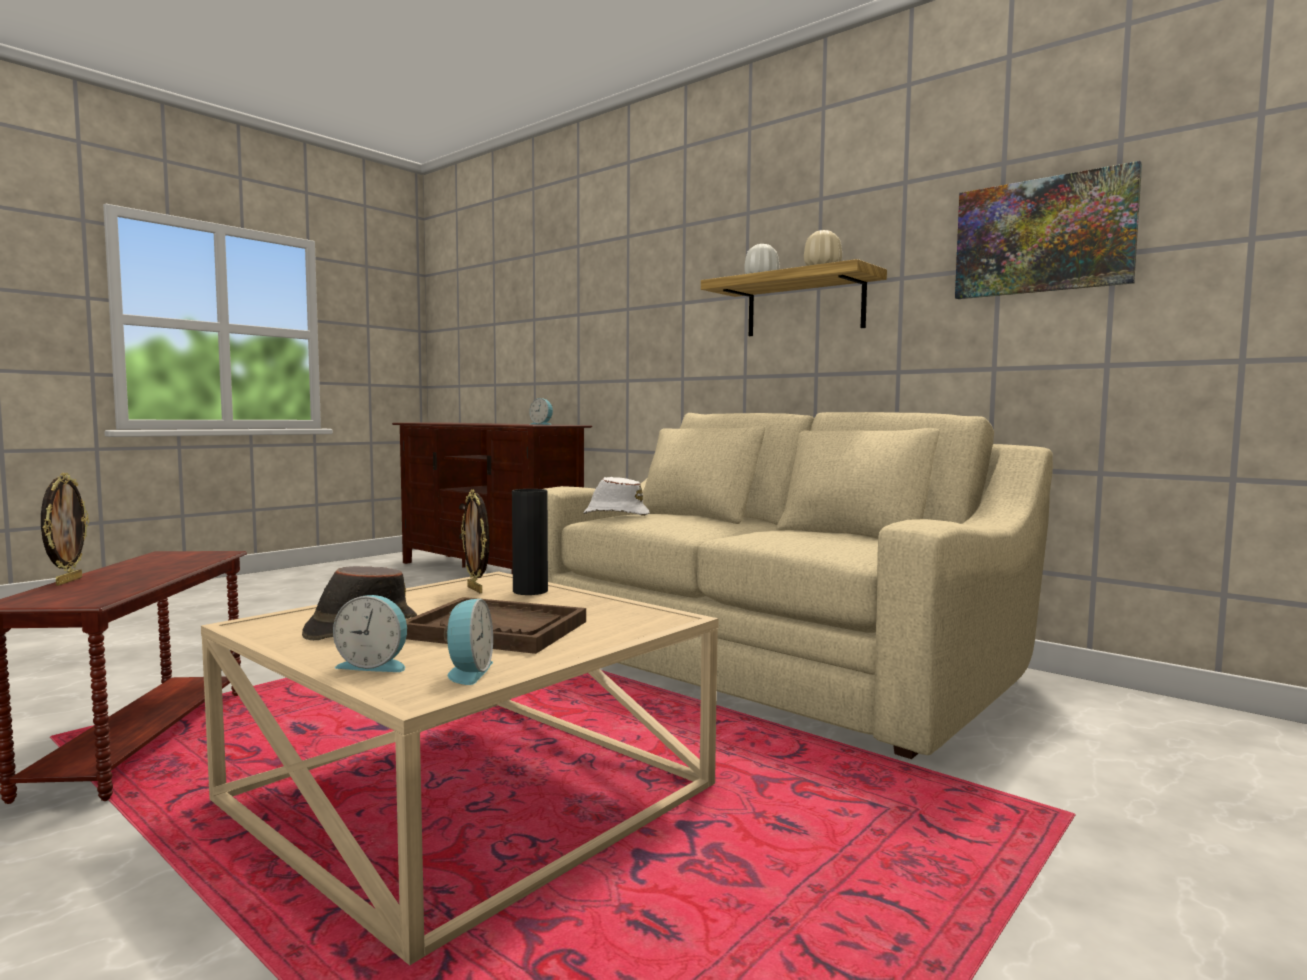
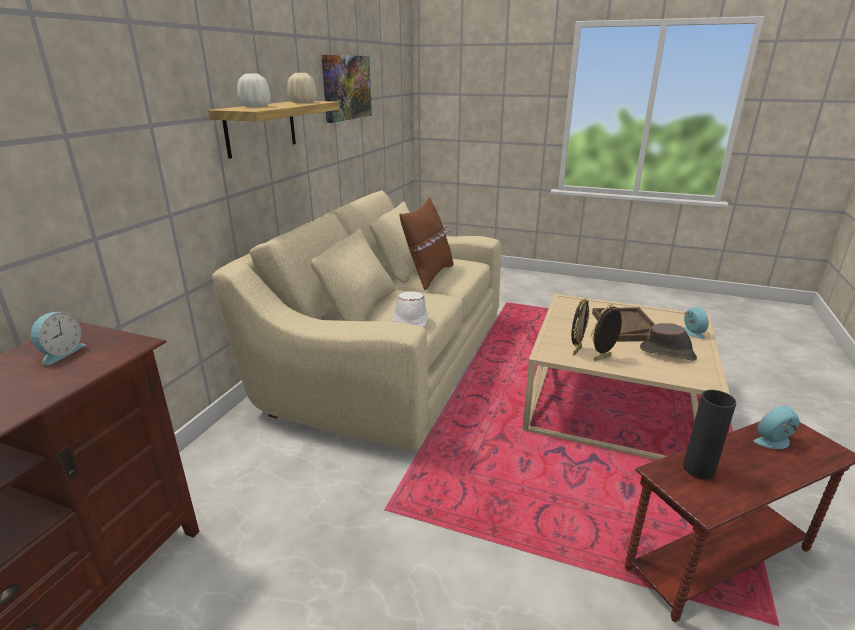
camera: 110 degrees left, 20 degrees up
picture frame [41,473,89,585] -> picture frame moved to [591,304,622,361]
alarm clock [444,599,493,685] -> alarm clock moved to [753,406,800,449]
black vase [512,489,548,595] -> black vase moved to [683,390,736,479]
none -> brown pillow [399,198,453,290]

